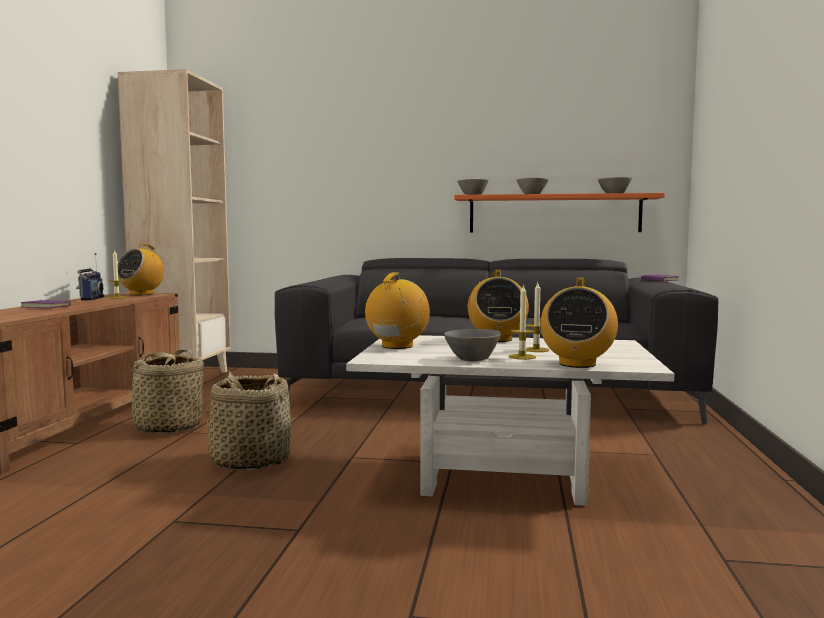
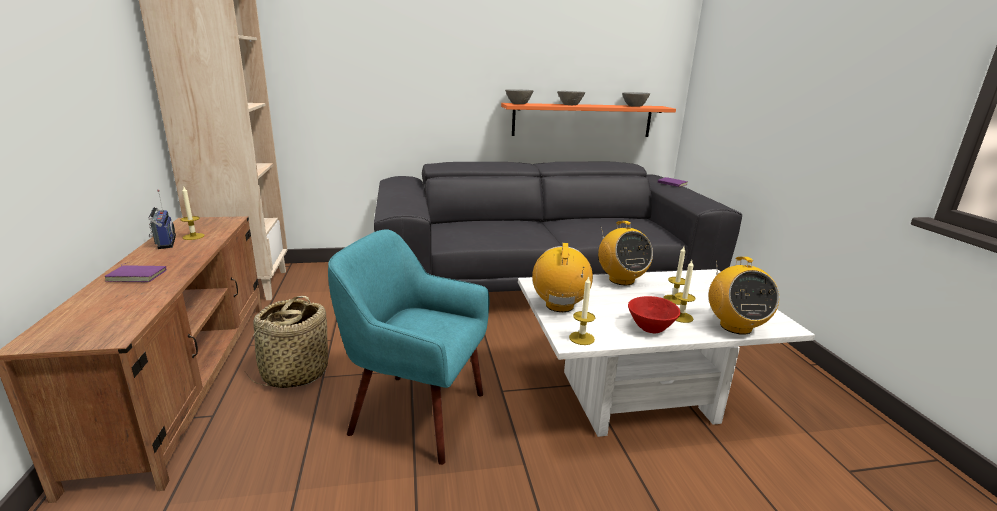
camera: 20 degrees left, 15 degrees up
radio [117,244,164,295] -> none
basket [207,371,291,470] -> turquoise armchair [328,229,489,465]
grey bowl [444,329,501,362] -> red bowl [628,296,681,333]
none -> candle [569,276,595,345]

